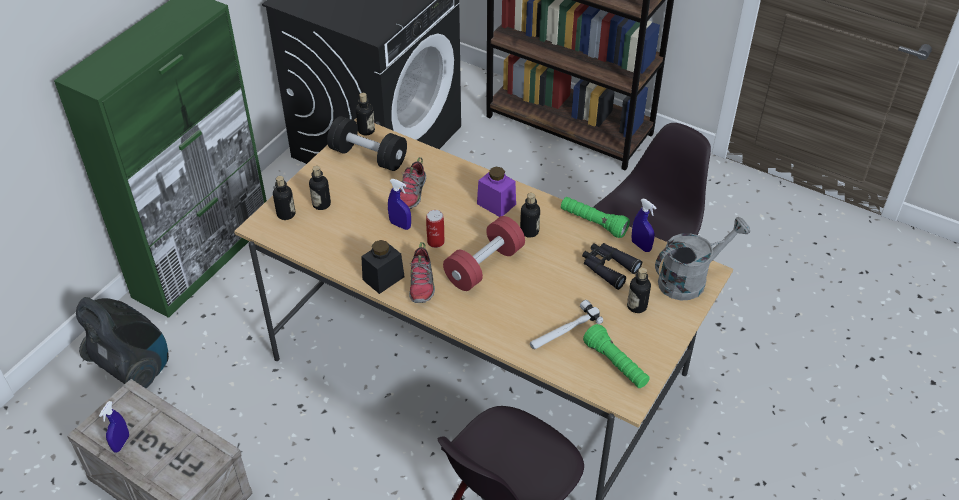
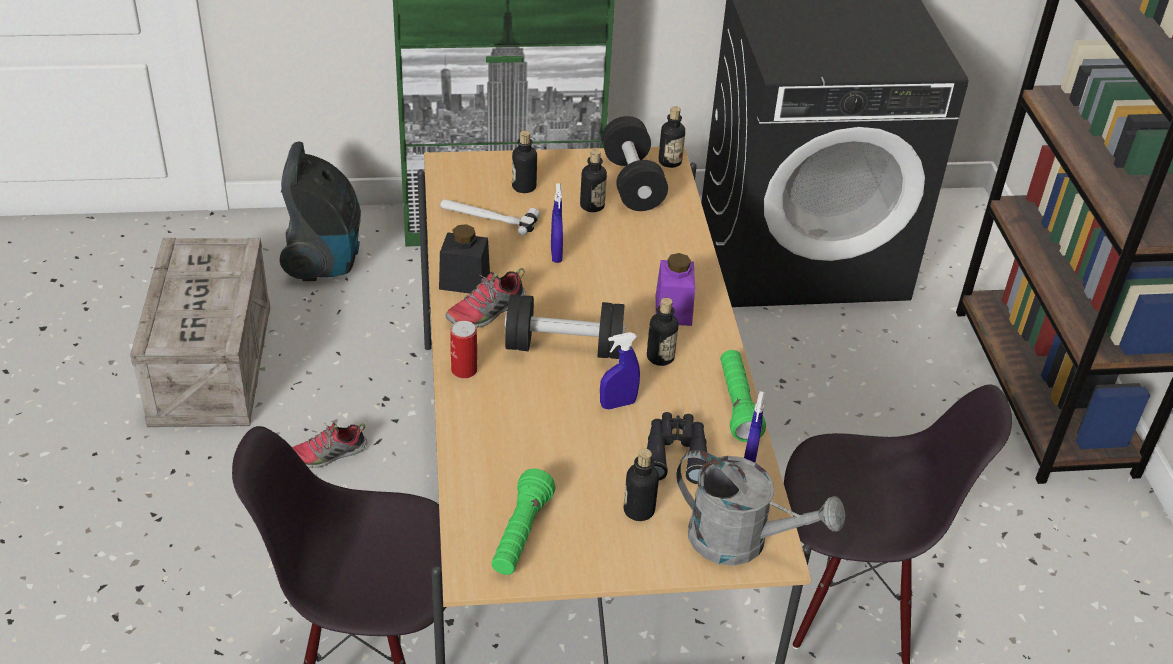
camera: 50 degrees right, 5 degrees down
blue spray bottle [99,401,129,453] -> blue spray bottle moved to [600,332,640,410]
bottle [273,176,295,220] -> bottle moved to [580,149,607,212]
shoe [400,157,426,209] -> shoe moved to [292,422,367,468]
can [426,210,445,248] -> can moved to [450,321,477,378]
red dumbbell [443,216,525,291] -> black dumbbell [505,294,626,359]
hammer [530,300,603,349] -> hammer moved to [440,199,540,236]

